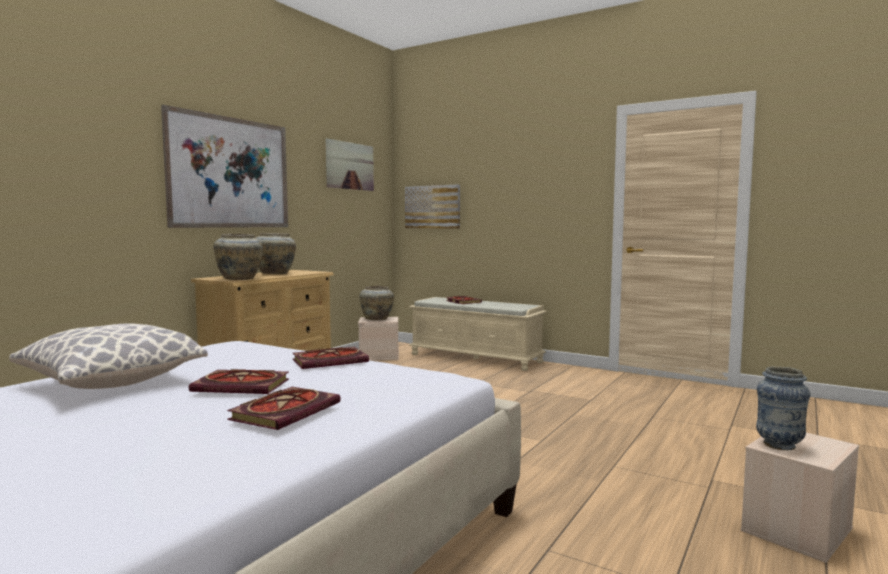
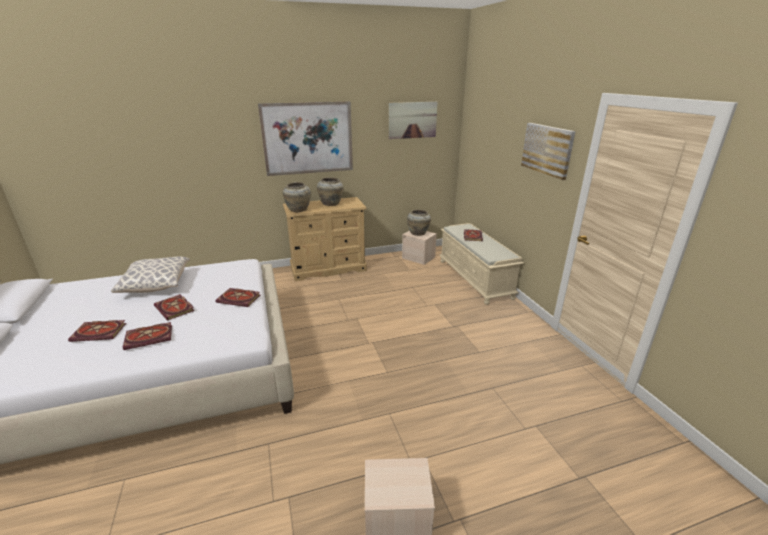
camera: 40 degrees right, 20 degrees up
picture [405,185,460,229] -> picture moved to [521,123,576,180]
vase [756,367,810,450] -> none
none -> book [68,320,126,342]

